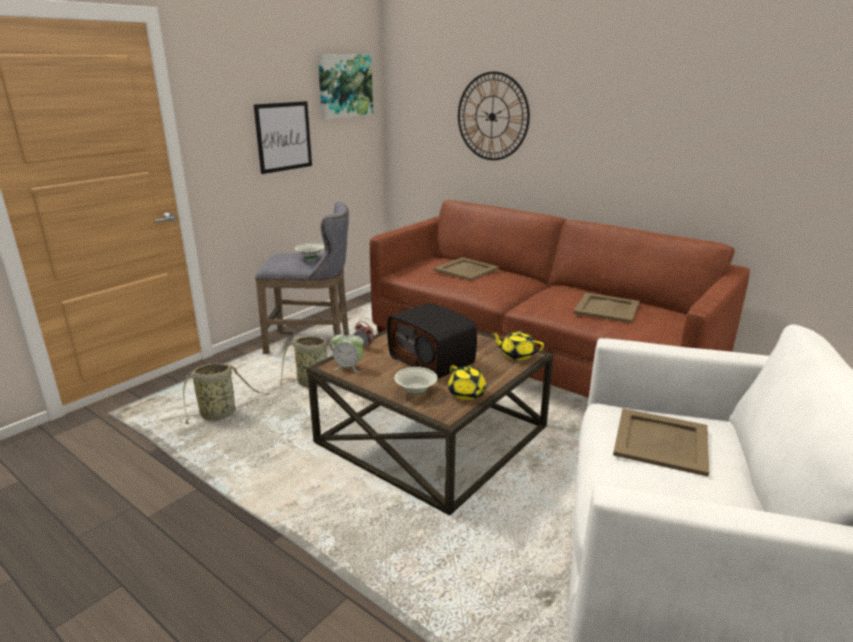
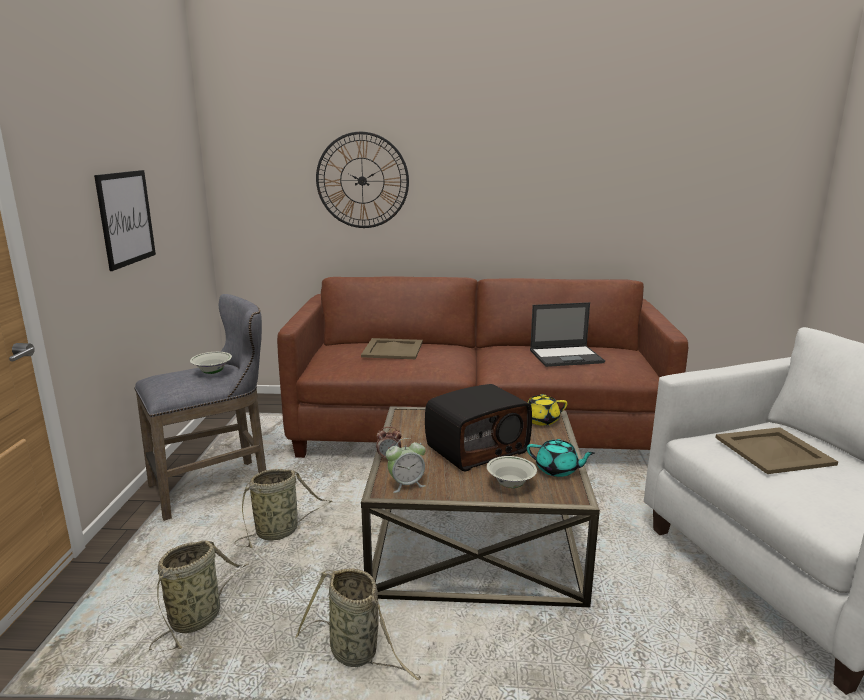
camera: 35 degrees left, 5 degrees down
picture [318,54,373,120] -> none
radio [387,303,477,379] -> radio turned 45 degrees counterclockwise [425,384,532,472]
yellow teapot [448,365,488,400] -> turquoise teapot [527,439,595,477]
beige tray [574,293,640,323] -> laptop [530,302,605,367]
none -> basket [295,568,421,680]

